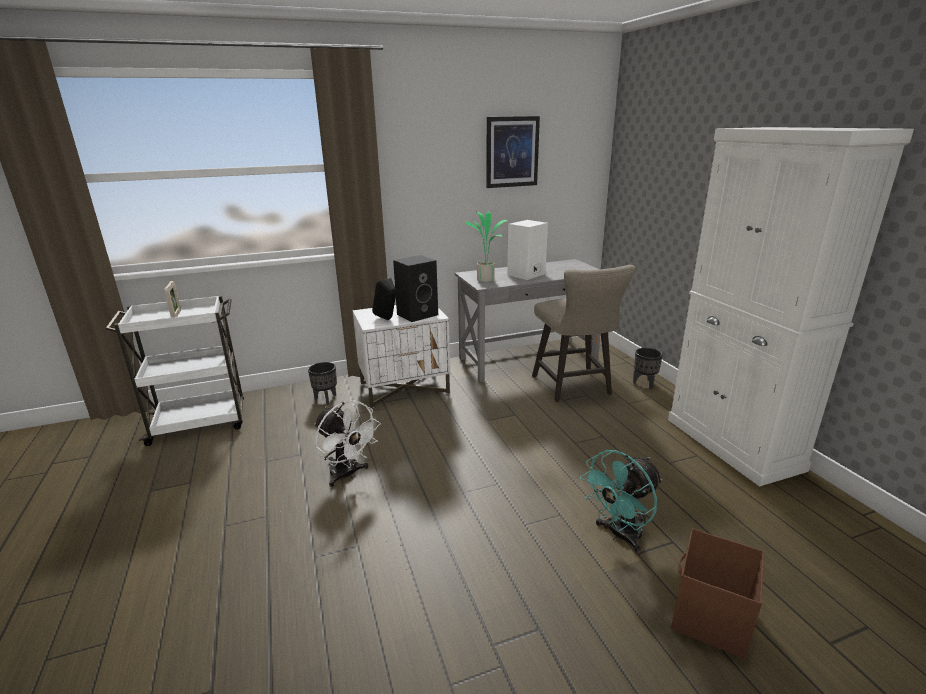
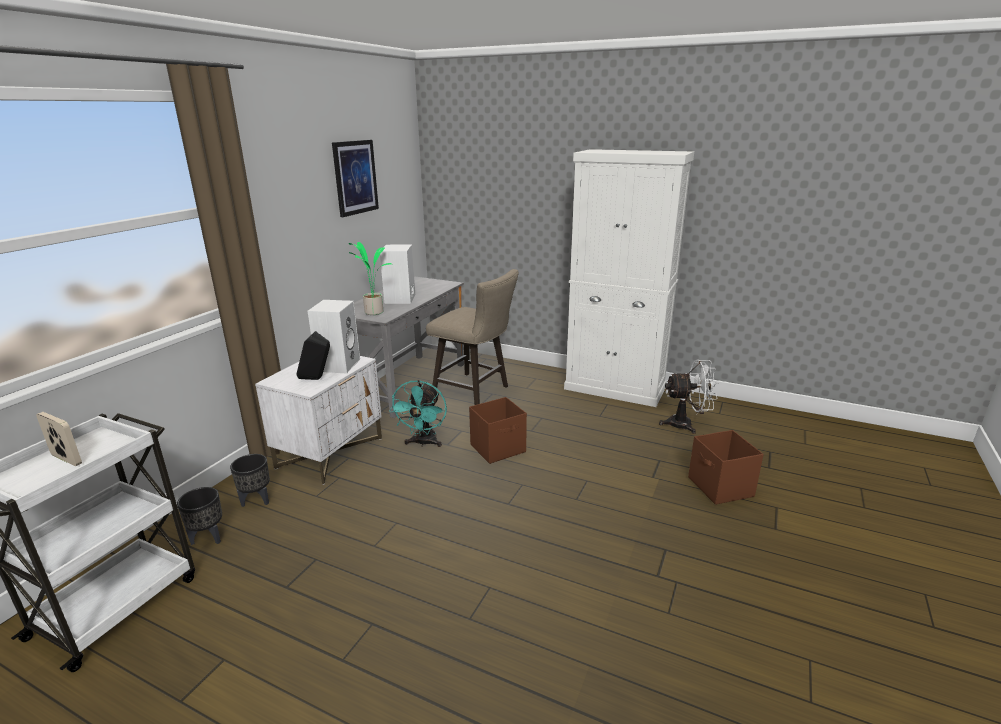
camera: 45 degrees left, 0 degrees up
white fan [314,400,381,487] -> white fan moved to [659,360,718,434]
black speaker [393,255,438,322] -> white speaker [308,300,360,374]
turquoise fan [580,450,663,554] -> turquoise fan moved to [389,380,447,447]
black planter [633,348,663,389] -> black planter moved to [177,487,222,545]
none -> brown storage box [469,397,527,464]

